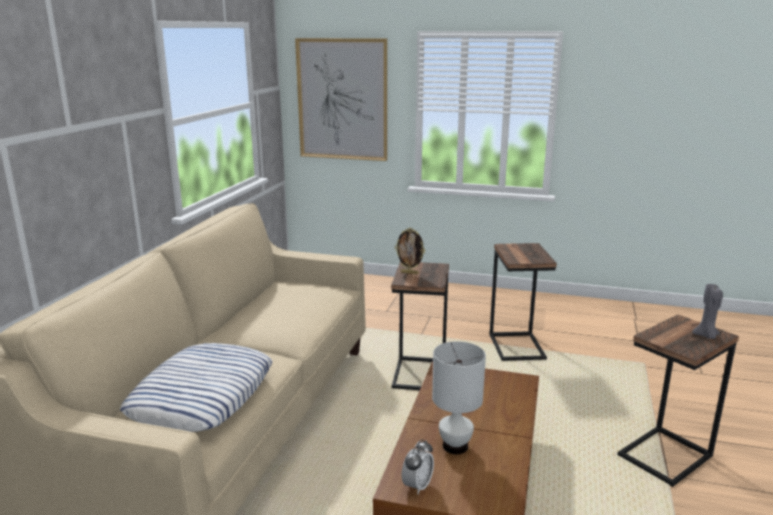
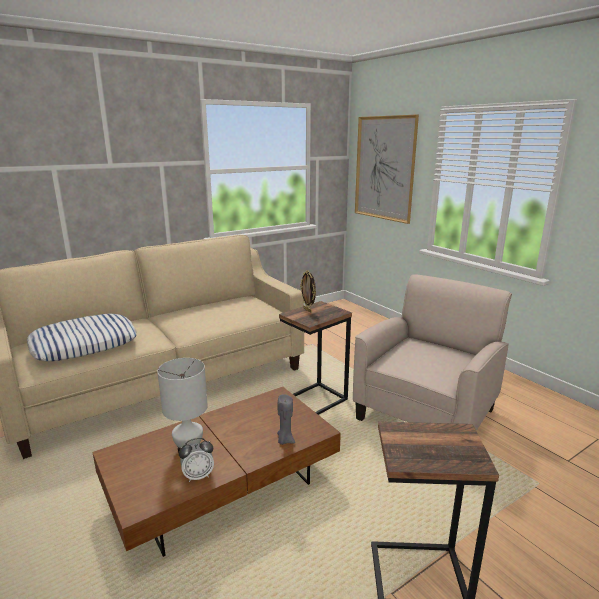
camera: 40 degrees right, 0 degrees up
alarm clock [402,440,434,494] -> alarm clock moved to [179,438,214,482]
side table [490,243,557,361] -> beige armchair [353,274,512,431]
grey candle [692,284,723,339] -> grey candle moved to [277,394,295,445]

